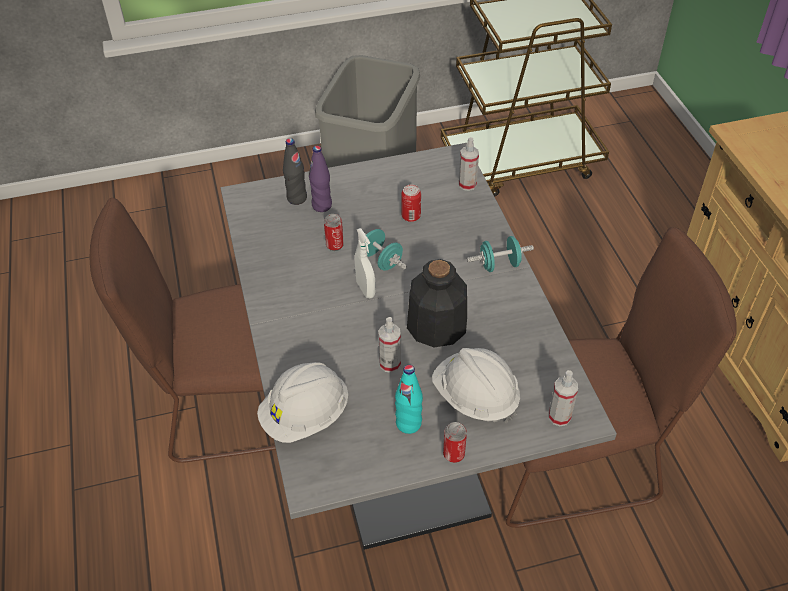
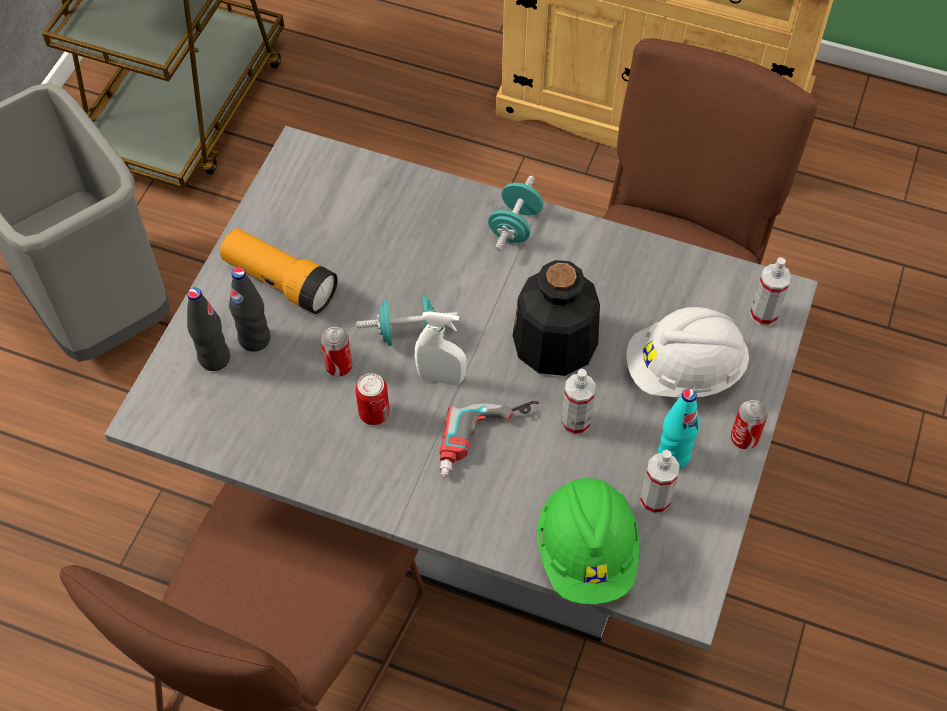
camera: 55 degrees left, 10 degrees up
white hard hat [257,362,348,443] -> green hard hat [537,478,639,604]
purple bottle [309,146,332,212] -> black bottle [229,267,270,352]
can [401,185,421,222] -> can moved to [355,373,390,425]
spray bottle [459,137,479,191] -> spray bottle moved to [640,450,680,514]
none -> flashlight [220,228,338,314]
none -> power drill [439,401,540,477]

